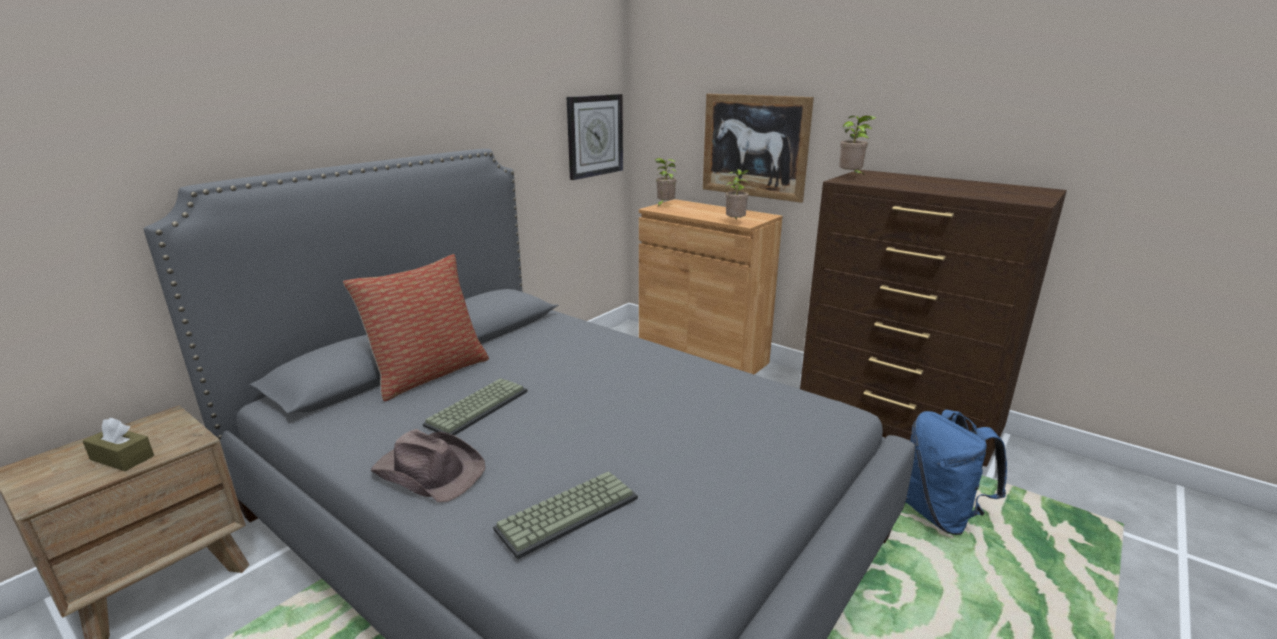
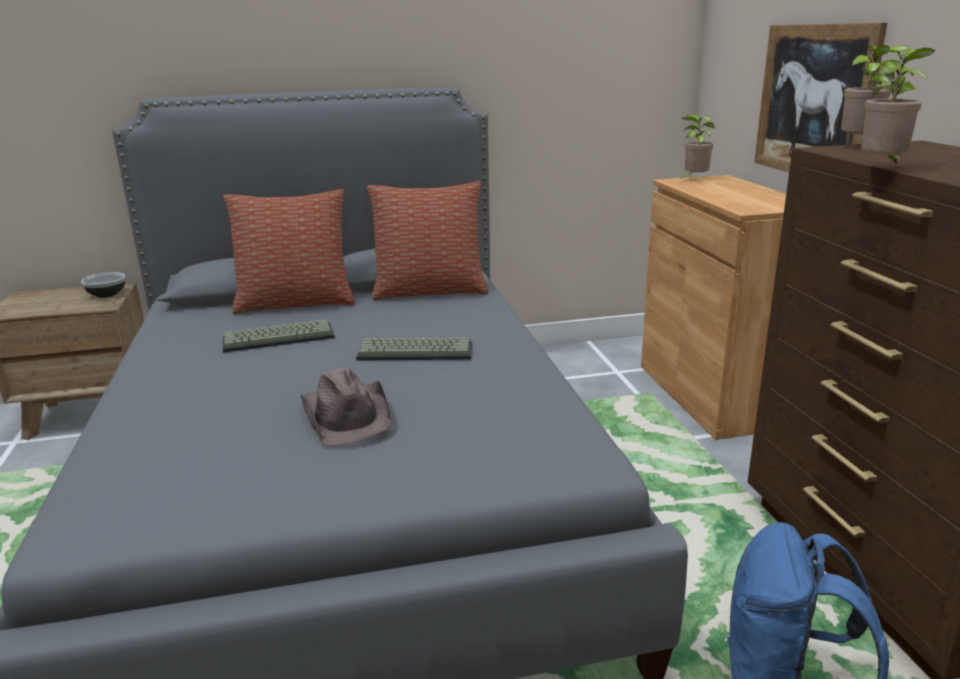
camera: 40 degrees right, 0 degrees up
brown tissue box [83,418,154,471] -> none
brown hat [371,429,485,502] -> brown hat moved to [300,368,392,446]
keyboard [493,471,638,559] -> keyboard moved to [356,337,473,361]
wall clock [567,94,623,180] -> none
potted plant [725,169,750,219] -> potted plant moved to [861,48,935,165]
none -> bowl [81,272,125,298]
none -> pillow [367,181,488,300]

